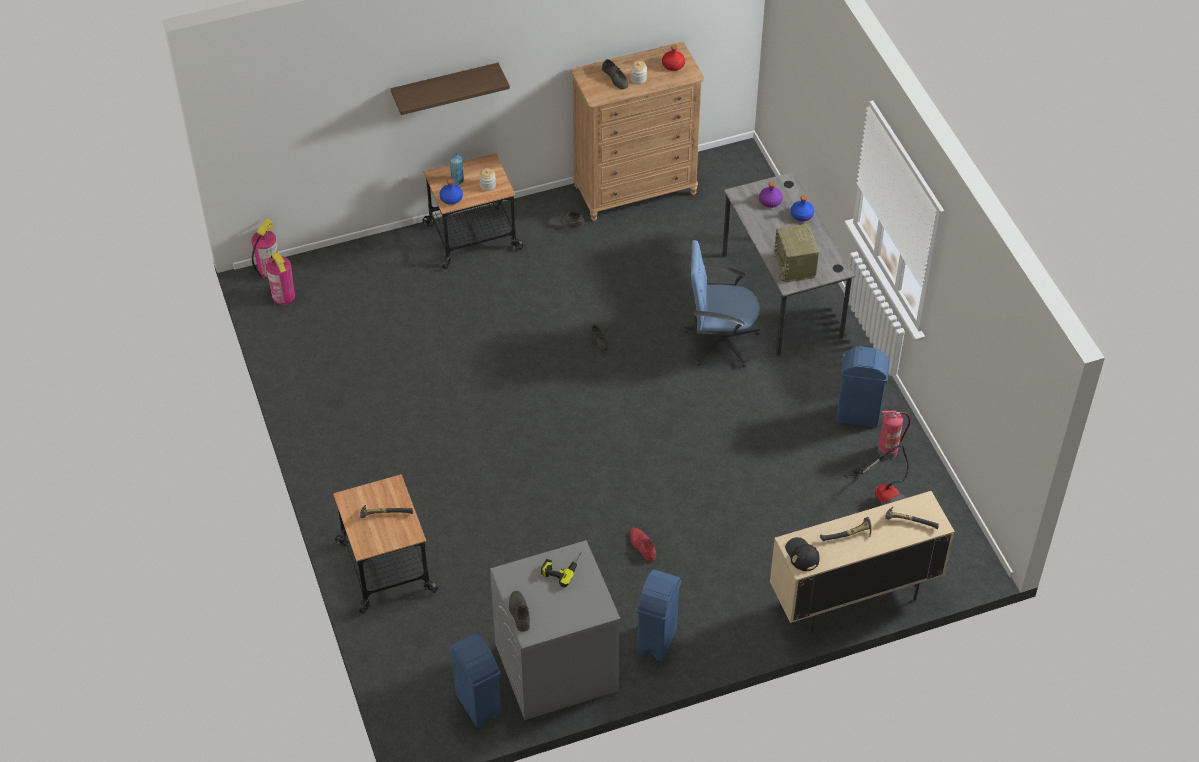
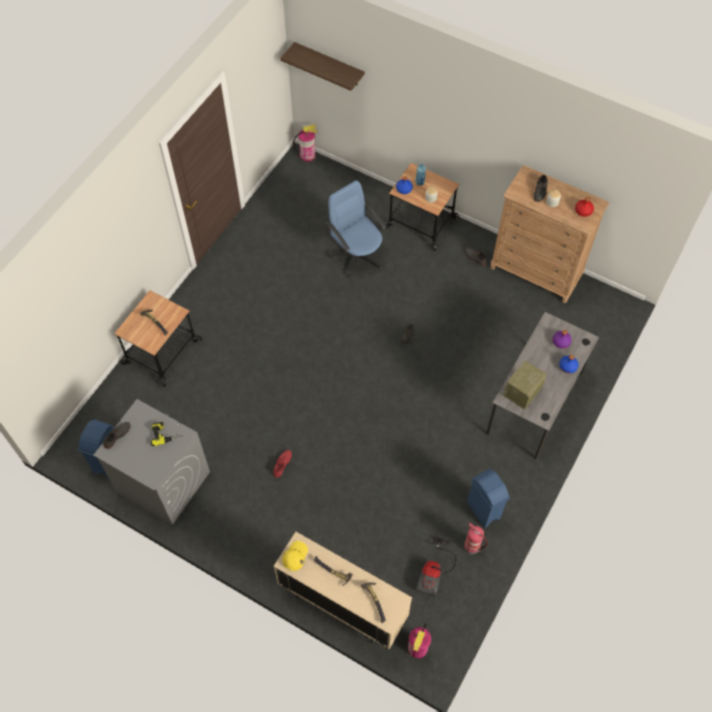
camera: 50 degrees right, 10 degrees up
fire extinguisher [266,252,295,305] -> fire extinguisher moved to [408,623,431,658]
shelf [391,63,510,115] -> shelf moved to [281,42,365,91]
blue trash can [636,570,681,662] -> none
blue office chair [683,240,760,367] -> blue office chair moved to [326,180,386,279]
black cap [785,537,820,571] -> yellow cap [282,541,308,571]

